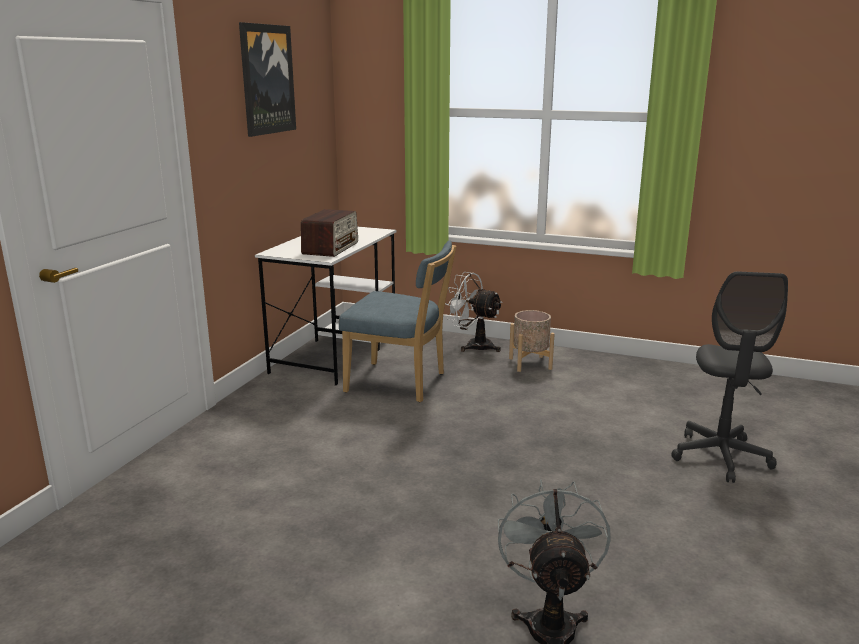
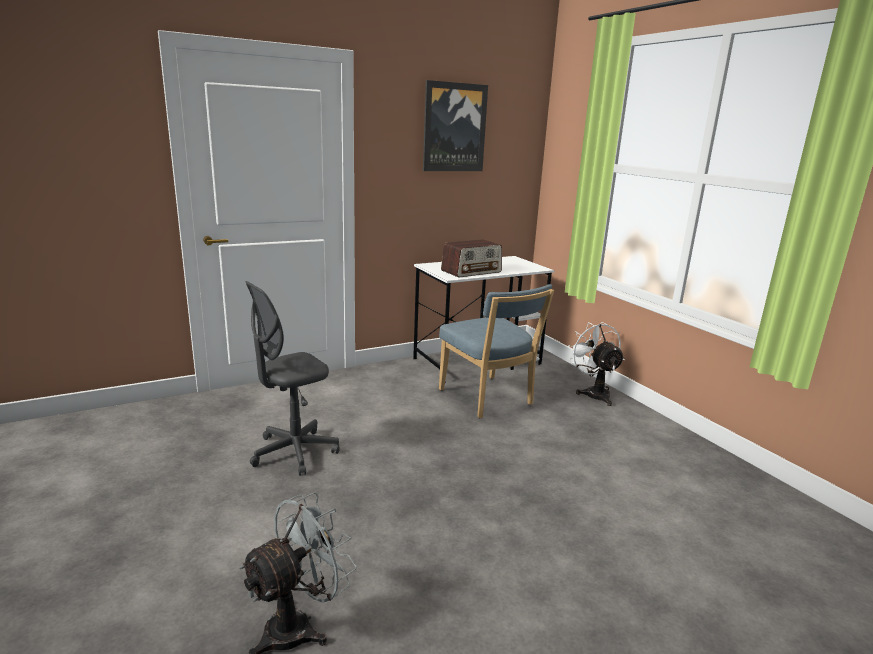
camera: 40 degrees right, 0 degrees up
beige planter [509,310,555,372] -> none
grey office chair [671,272,788,483] -> grey office chair moved to [245,281,340,476]

